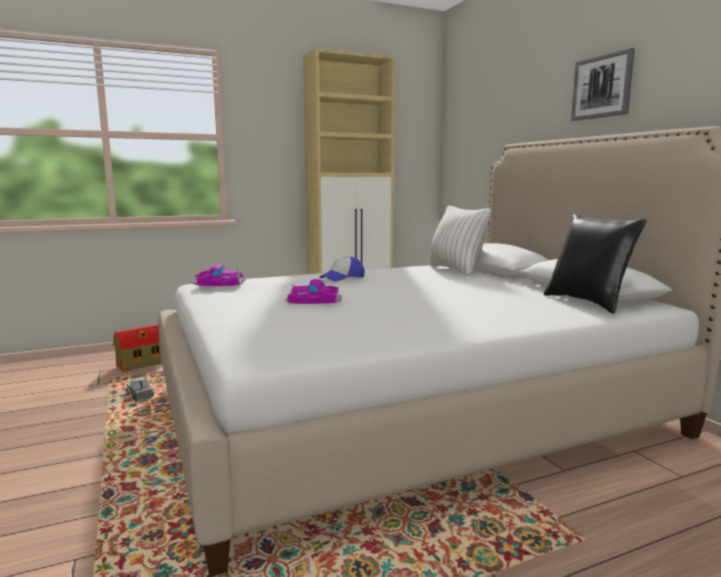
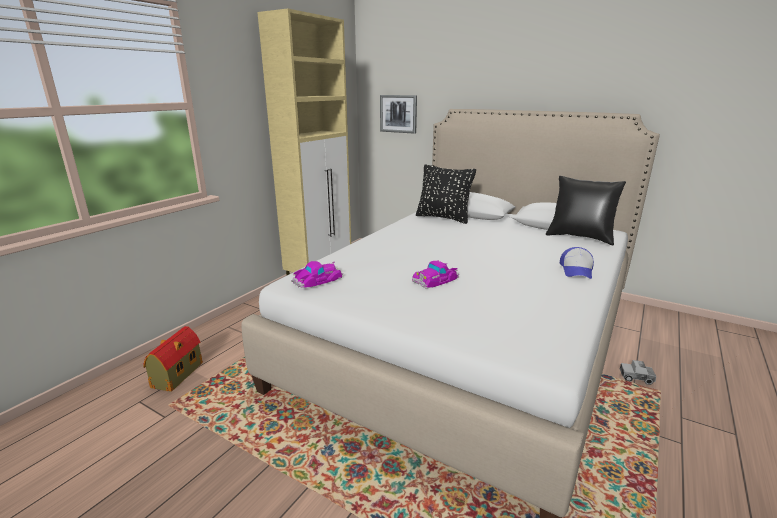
camera: 35 degrees left, 10 degrees up
toy truck [126,377,154,401] -> toy truck moved to [620,360,656,385]
cap [319,257,365,282] -> cap moved to [560,247,594,279]
white pillow [429,205,491,276] -> black pillow [416,164,476,224]
picture [571,48,635,121] -> picture moved to [380,95,417,134]

